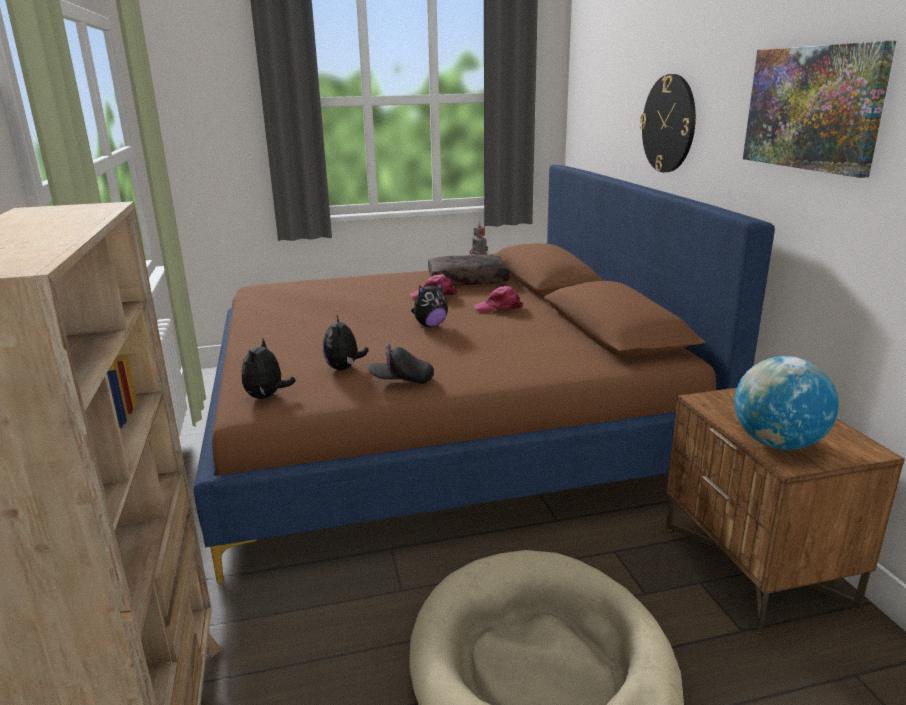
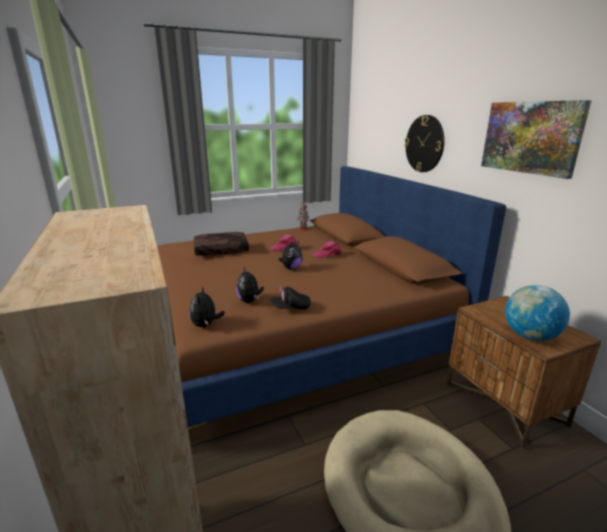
camera: 10 degrees left, 0 degrees up
brown pillow [428,254,510,286] -> brown pillow moved to [194,232,249,256]

